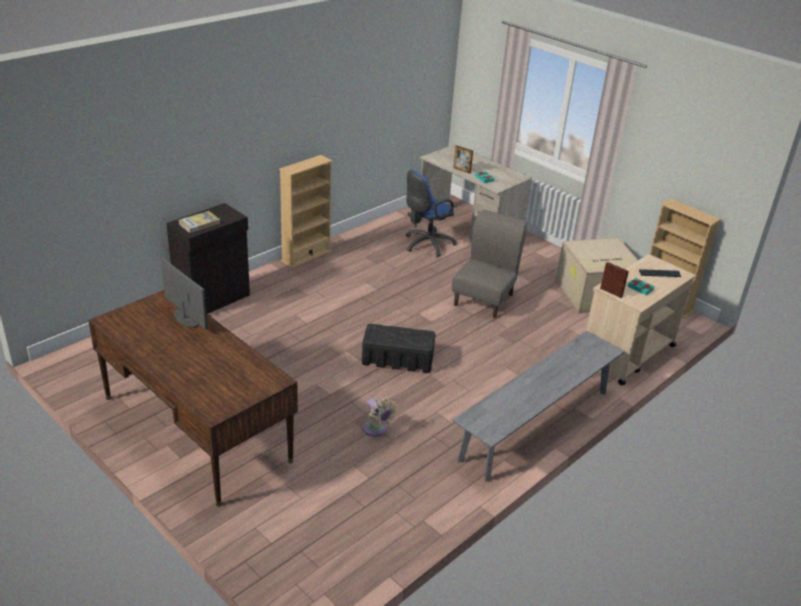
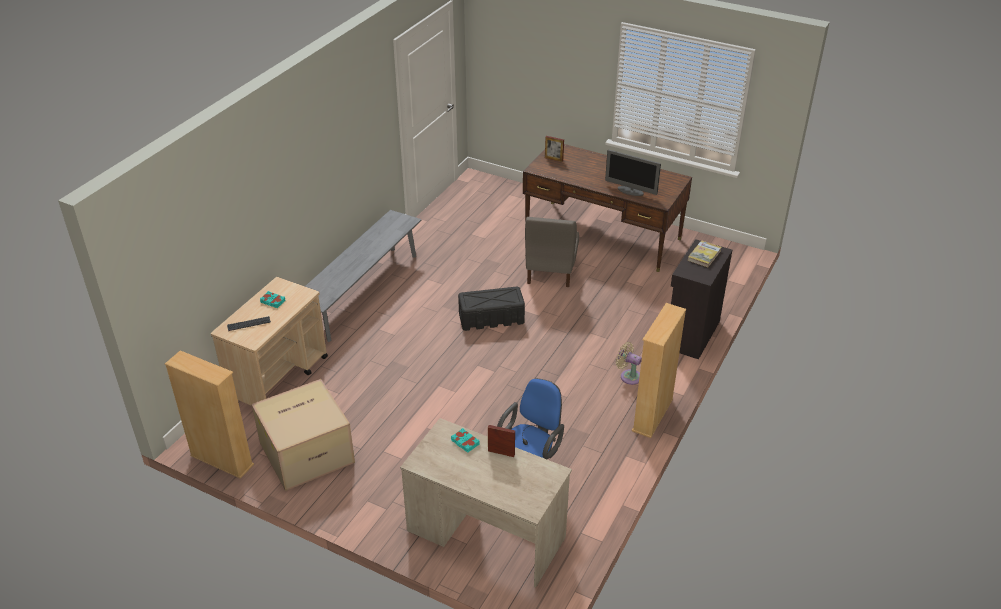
camera: 165 degrees right, 5 degrees up
beige fan [363,398,397,437] -> beige fan moved to [616,342,642,385]
grey chair [452,209,527,318] -> grey chair moved to [525,217,579,287]
picture frame [600,262,629,298] -> picture frame moved to [545,136,564,162]

